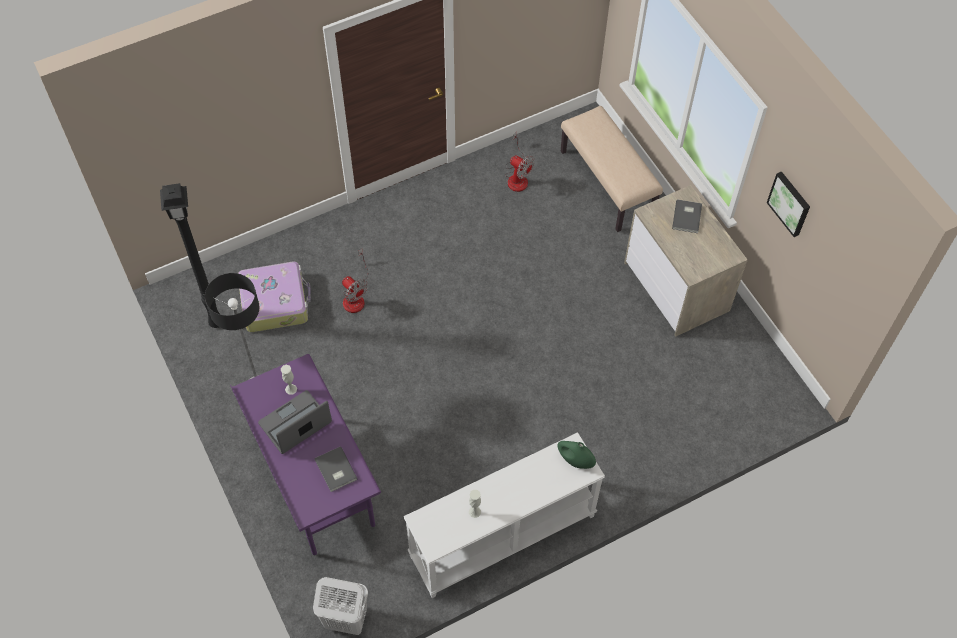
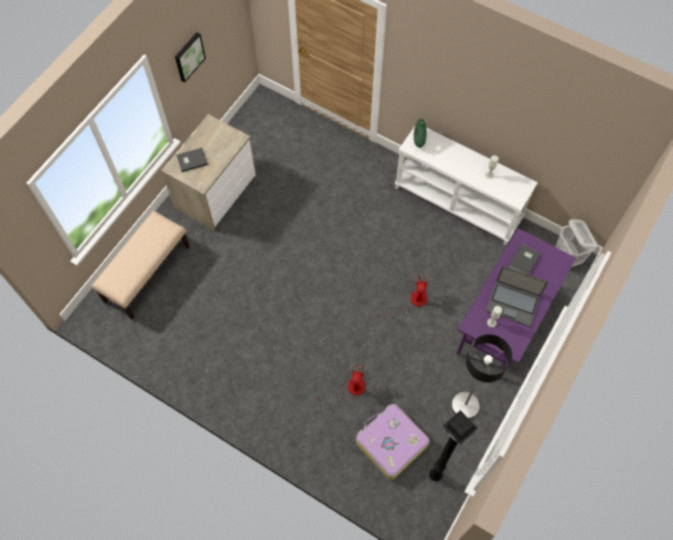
camera: 120 degrees left, 5 degrees up
fan [505,132,535,192] -> fan moved to [384,274,433,316]

